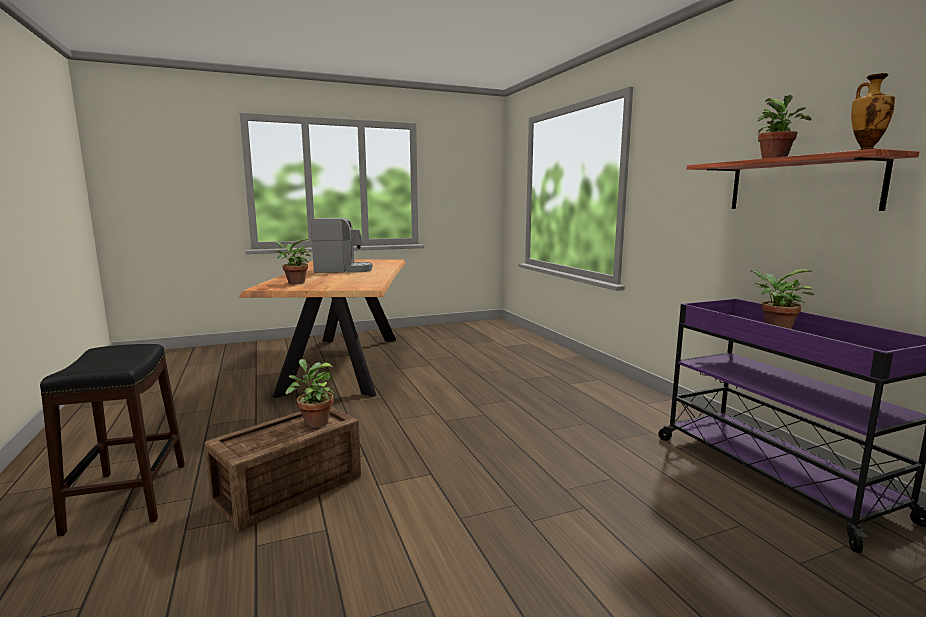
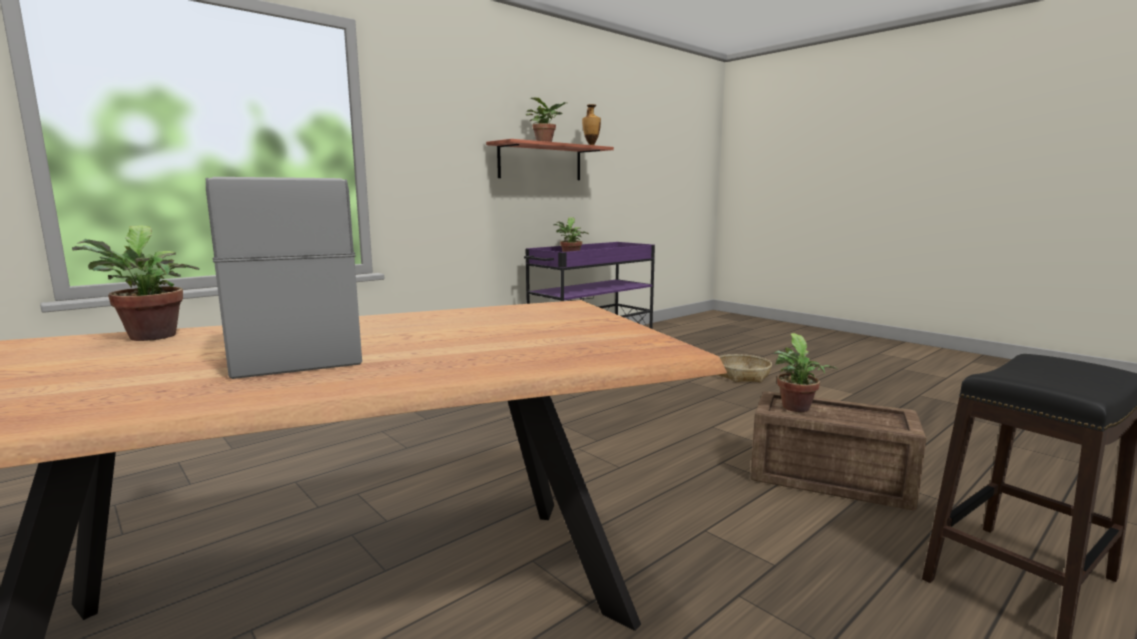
camera: 110 degrees left, 0 degrees up
potted plant [274,239,311,284] -> potted plant moved to [72,226,199,341]
none -> basket [718,354,772,382]

